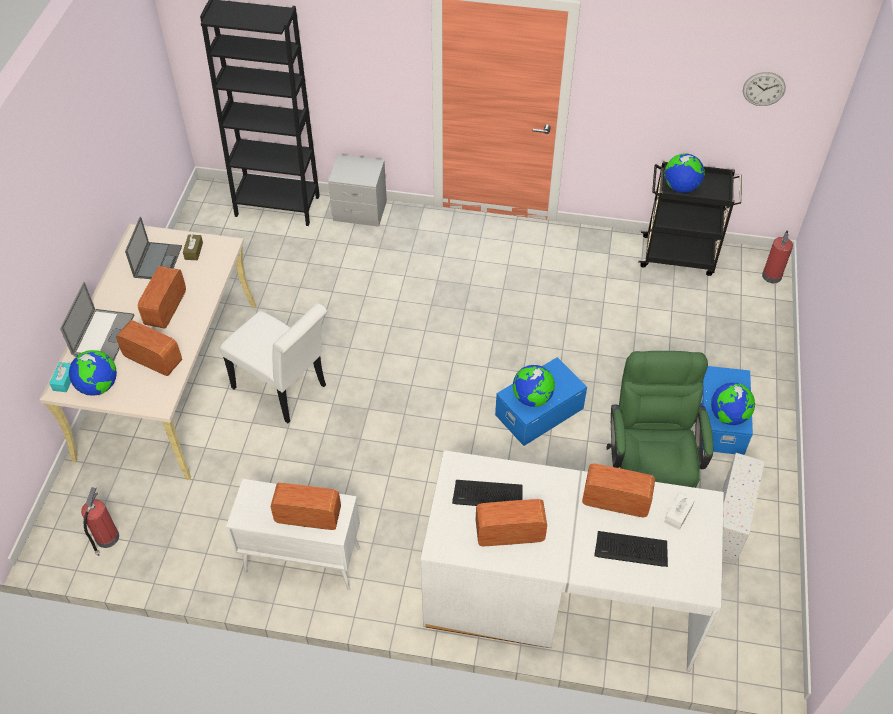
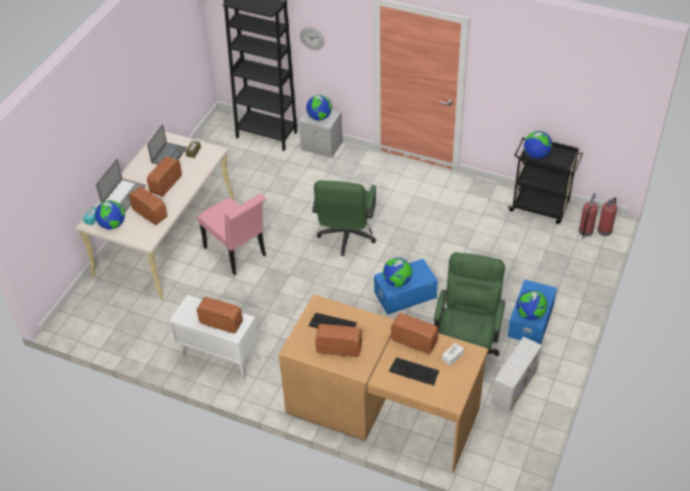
camera: 15 degrees right, 5 degrees down
fire extinguisher [81,487,119,556] -> fire extinguisher moved to [579,193,598,239]
white chair [220,303,327,423] -> pink chair [198,194,266,275]
white desk [420,450,724,672] -> brown desk [278,294,488,472]
wall clock [743,72,786,106] -> wall clock moved to [300,27,324,50]
none -> globe [306,95,332,121]
none -> green office chair [312,180,376,256]

